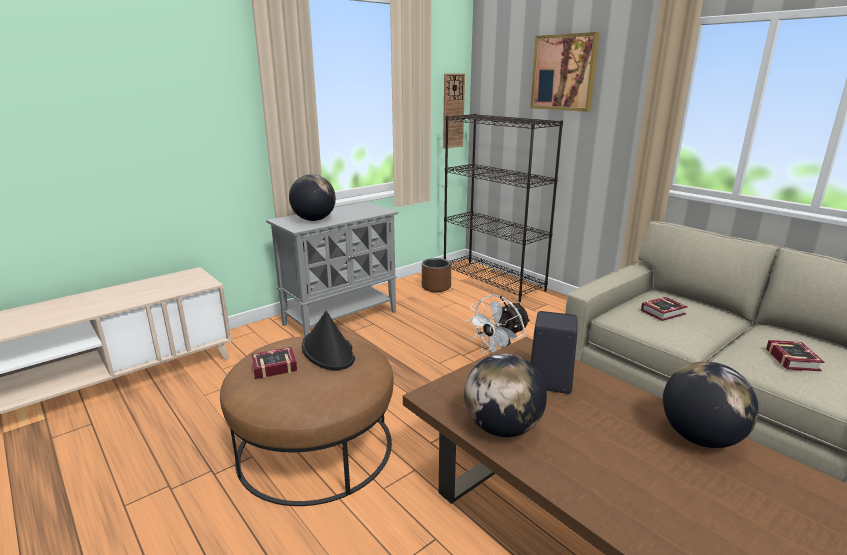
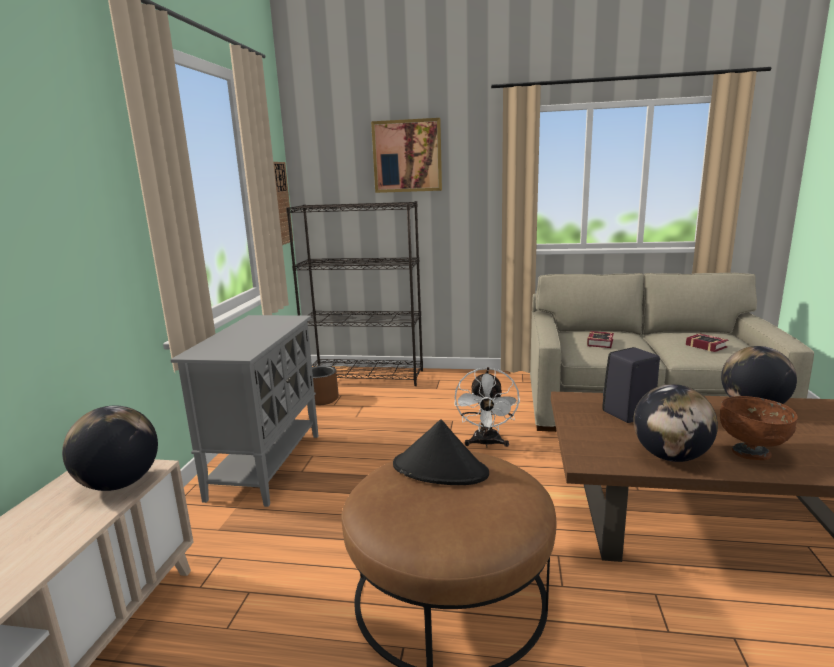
camera: 40 degrees left, 5 degrees down
book [251,347,297,379] -> none
globe [289,174,336,221] -> globe moved to [62,405,158,491]
none -> brown bowl [720,396,798,460]

